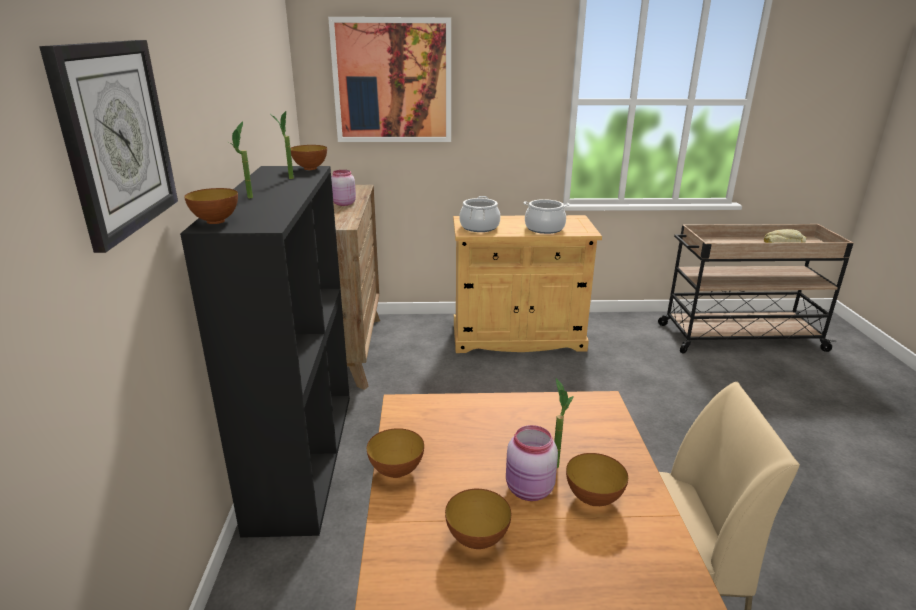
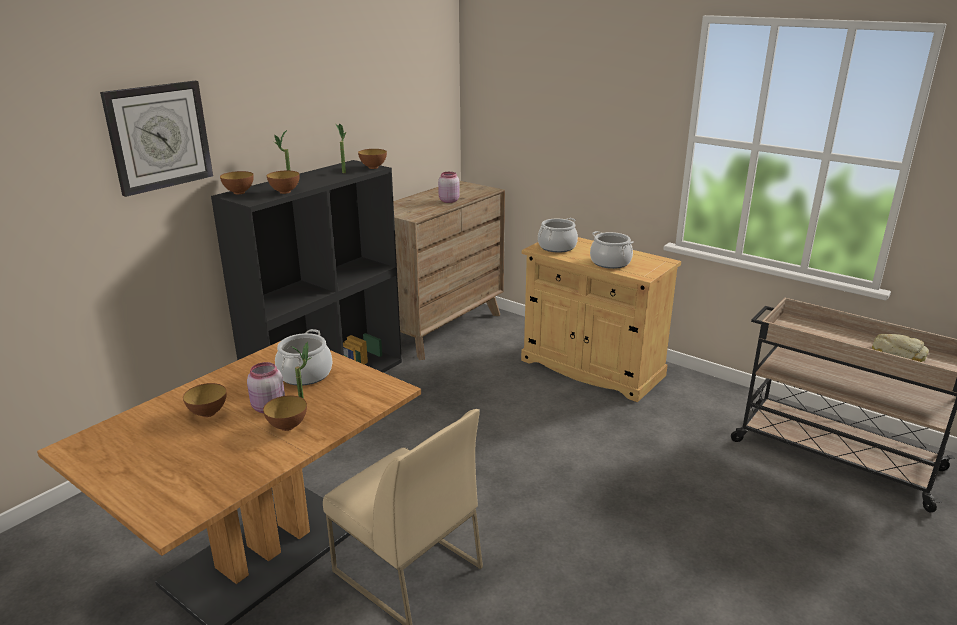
camera: 40 degrees right, 0 degrees up
picture [328,17,451,142] -> none
bowl [367,428,424,478] -> bowl moved to [267,171,300,194]
none -> cooking pot [275,329,332,386]

